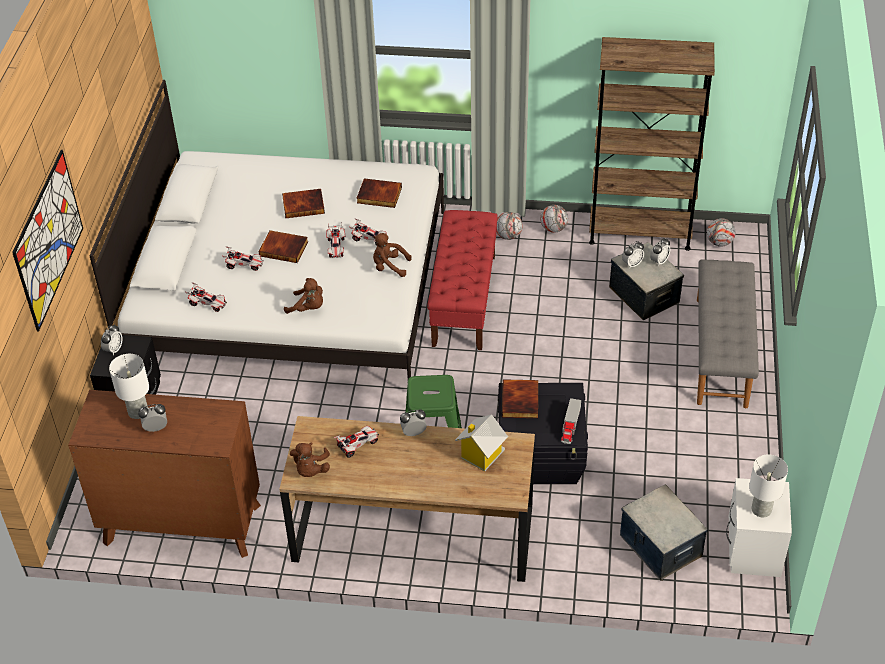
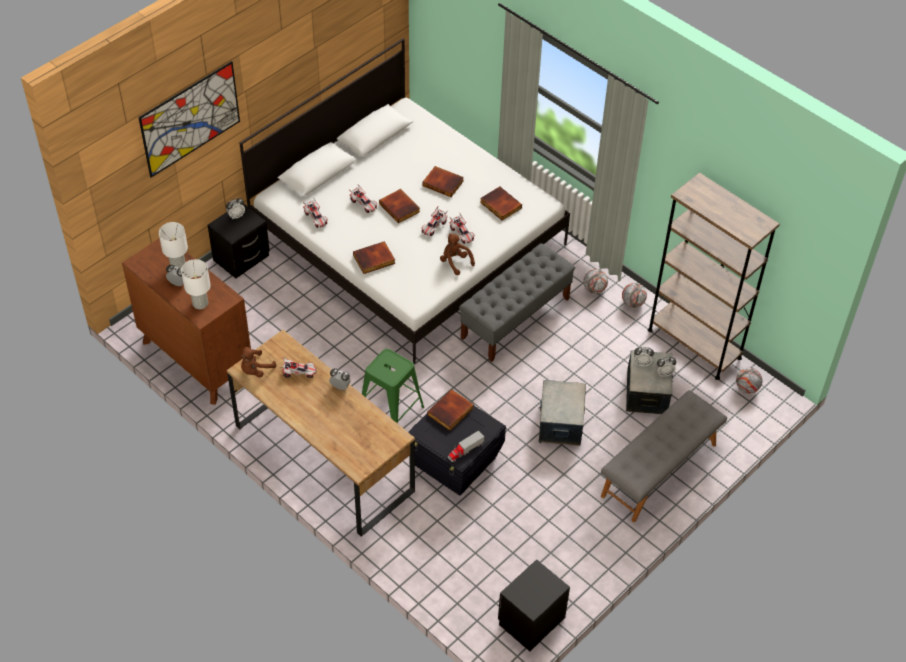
camera: 35 degrees right, 5 degrees up
brown plush toy [284,278,323,314] -> book [353,241,395,274]
red bench [427,210,498,350] -> grey bench [459,243,575,362]
toy house [455,414,508,472] -> none
storage box [620,485,708,581] -> storage box moved to [539,380,586,446]
white nightstand [726,478,792,577] -> black nightstand [498,559,570,651]
white table lamp [749,454,788,517] -> white table lamp moved to [181,259,211,309]

